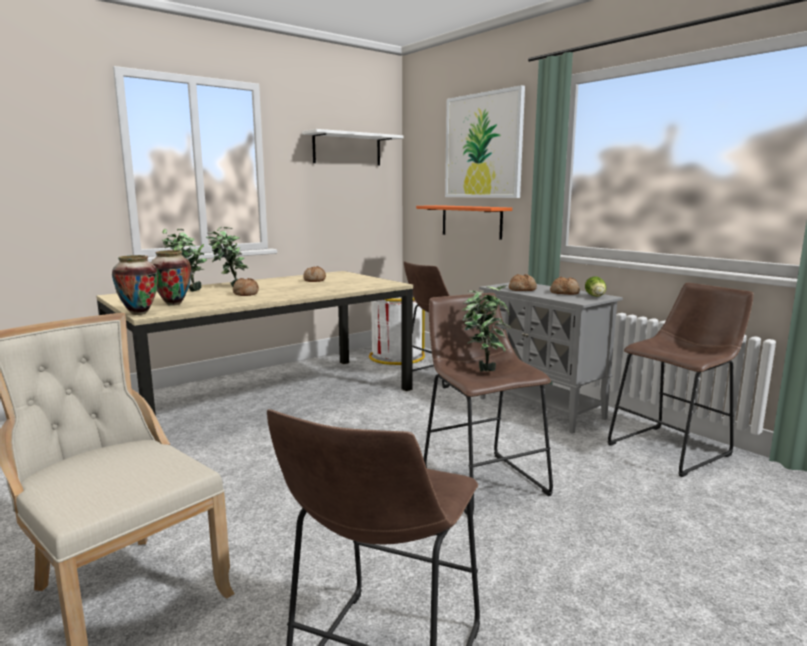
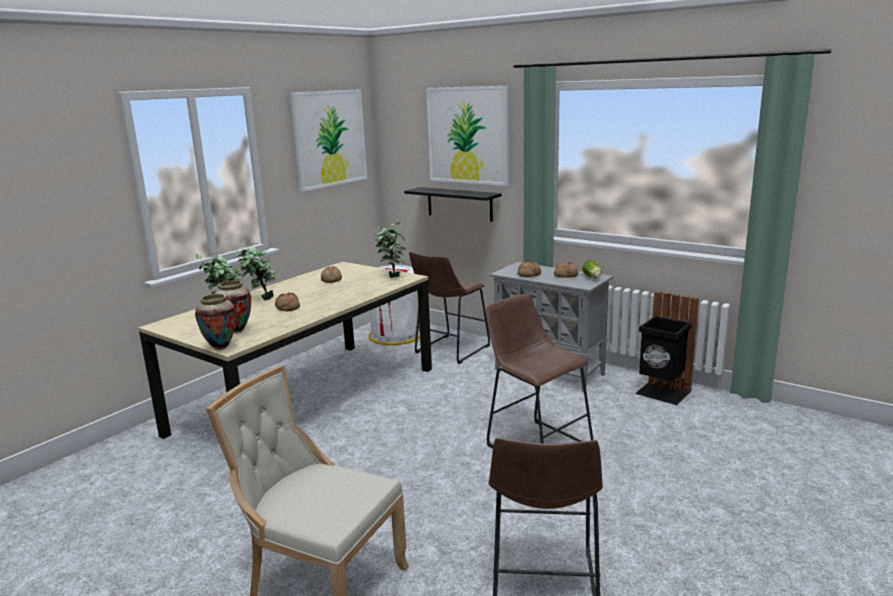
camera: 15 degrees left, 5 degrees up
white shelf [302,129,404,165] -> picture [290,89,367,191]
orange shelf [416,205,512,240] -> black shelf [404,187,502,222]
potted plant [462,285,511,371] -> potted plant moved to [375,222,407,278]
brown stool [608,283,754,477] -> black trash can [635,291,699,405]

